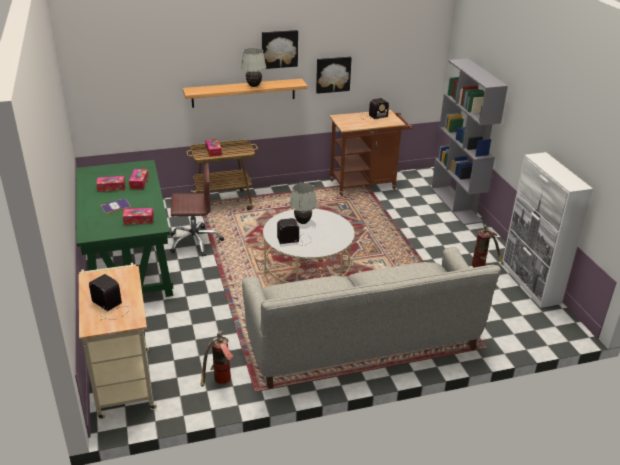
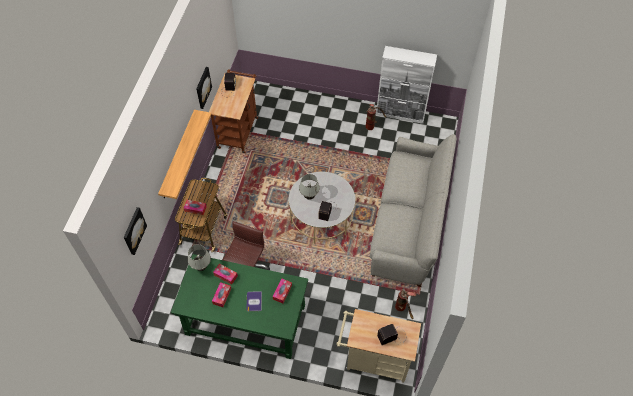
camera: 60 degrees left, 25 degrees up
white table lamp [241,48,266,87] -> white table lamp moved to [188,244,211,271]
picture [262,30,298,69] -> picture moved to [124,207,147,255]
grey bookcase [431,58,508,225] -> none

